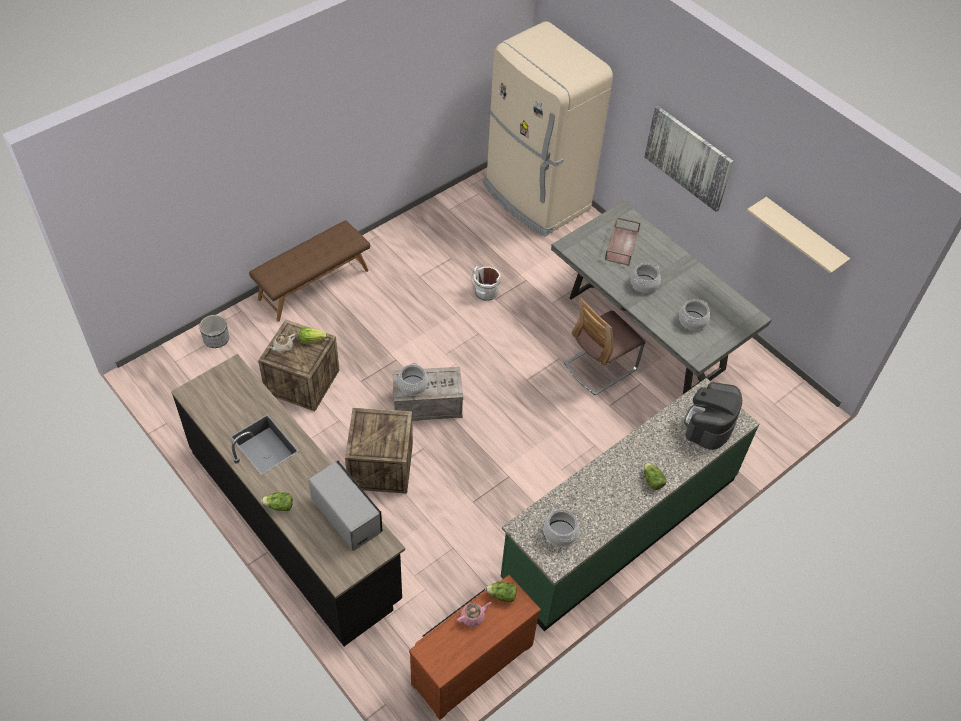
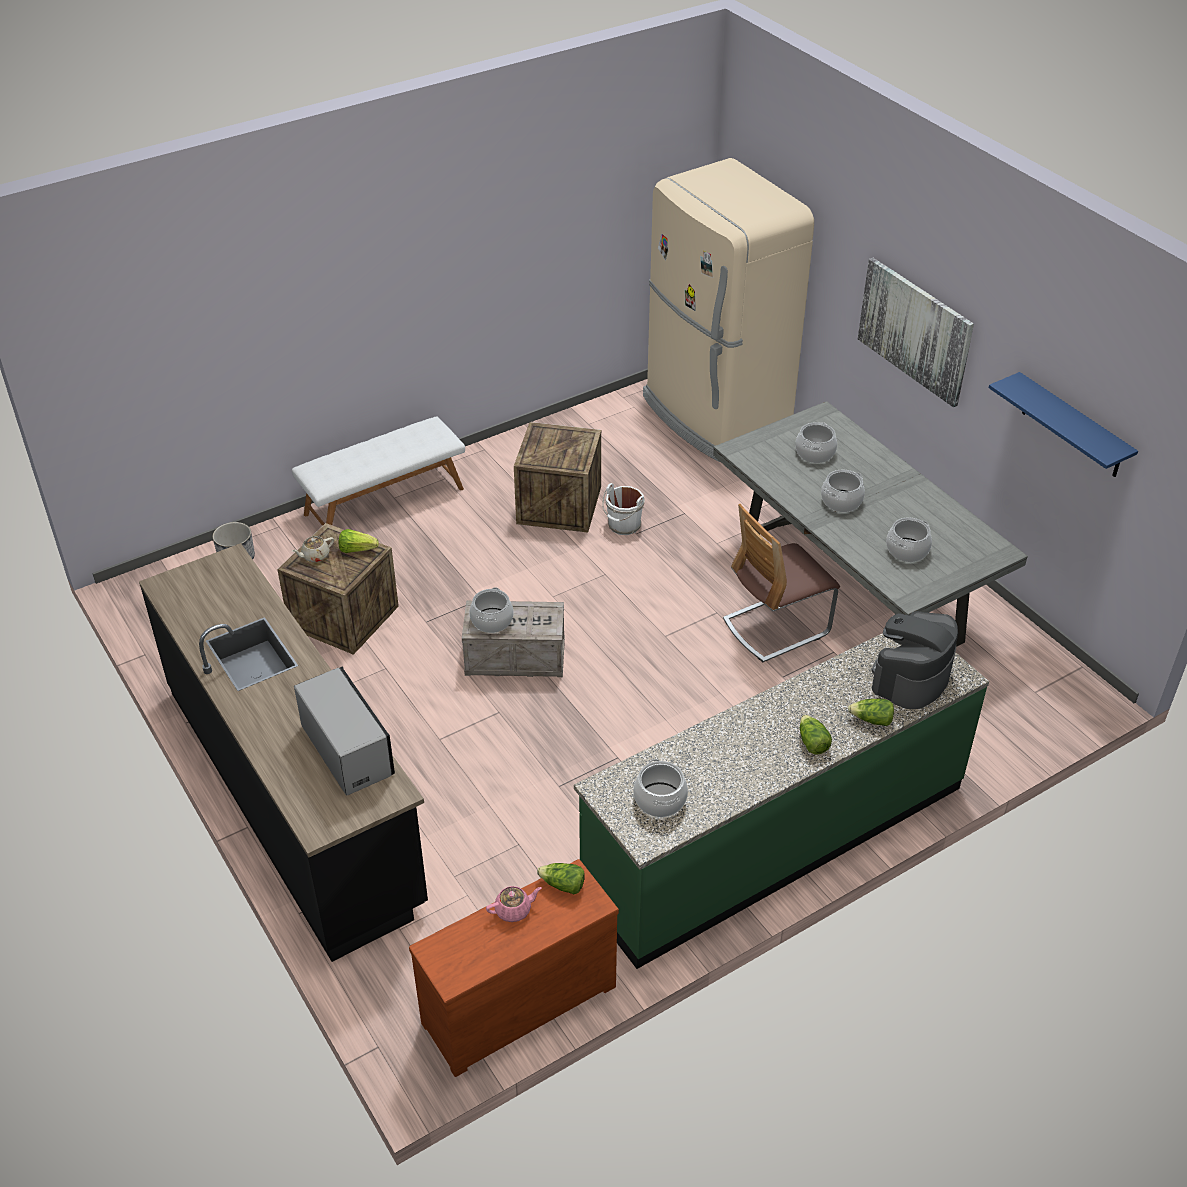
camera: 10 degrees right, 10 degrees down
brown bench [249,220,370,322] -> white bench [292,417,465,526]
lettuce [261,492,293,511] -> lettuce moved to [848,699,894,726]
crate [345,408,413,493] -> crate moved to [514,422,601,533]
brown tray [605,217,640,266] -> cooking pot [795,422,837,463]
beige shelf [747,197,850,274] -> blue shelf [989,372,1138,477]

